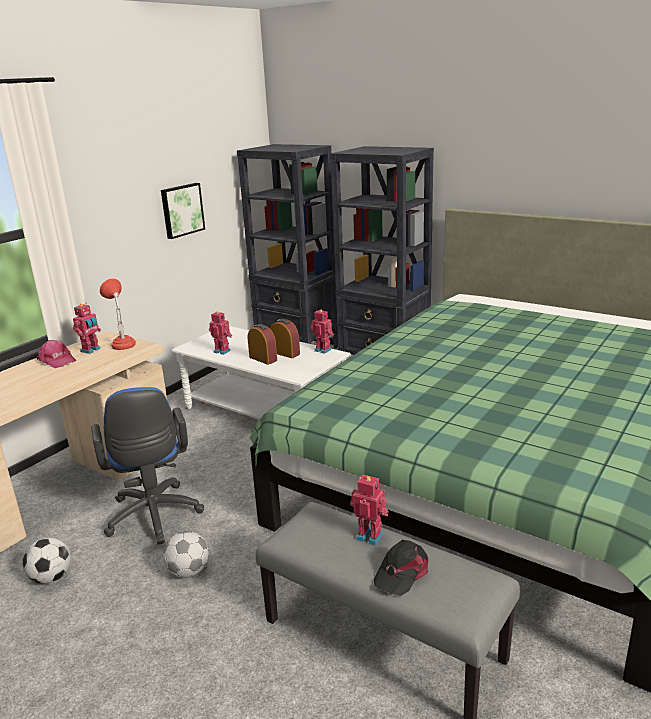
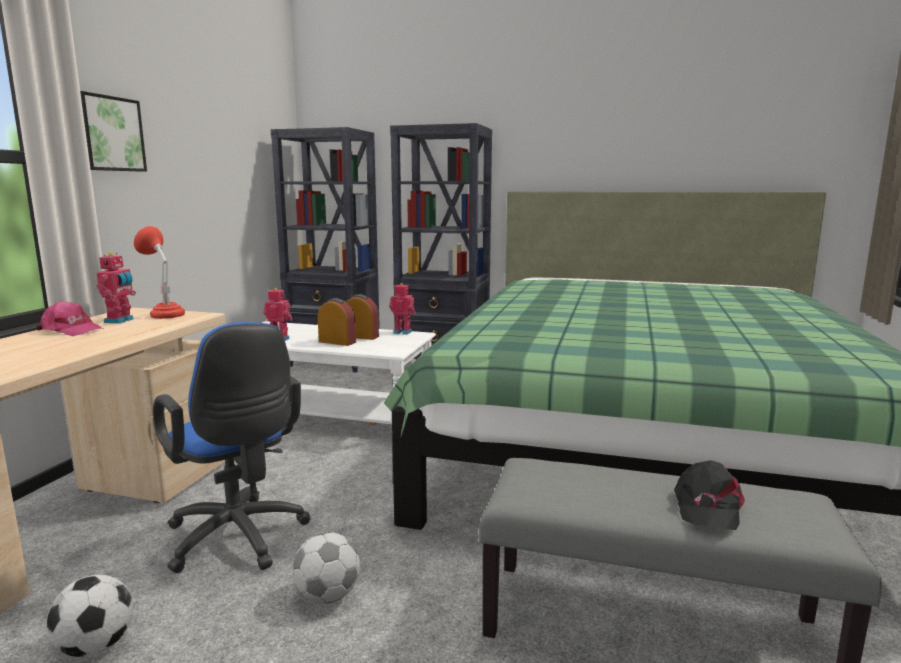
camera: 20 degrees left, 10 degrees down
picture [161,183,205,239] -> picture moved to [80,91,147,172]
toy robot [350,475,389,546] -> none

